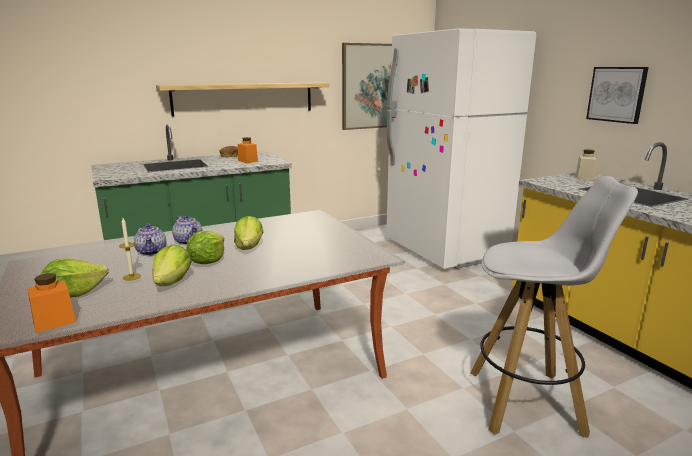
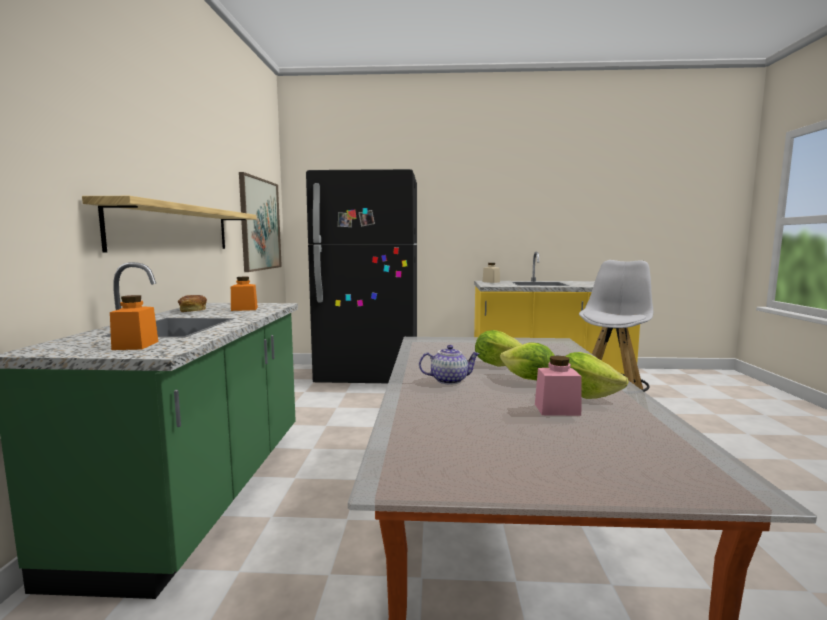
camera: 60 degrees left, 10 degrees down
orange jar [27,273,76,333] -> orange jar moved to [110,295,158,350]
lettuce [41,258,108,298] -> none
candle [119,218,141,281] -> pink jar [535,356,582,416]
teapot [134,224,166,256] -> none
white fridge [386,28,536,269] -> black fridge [306,169,417,383]
picture [586,67,649,124] -> none

